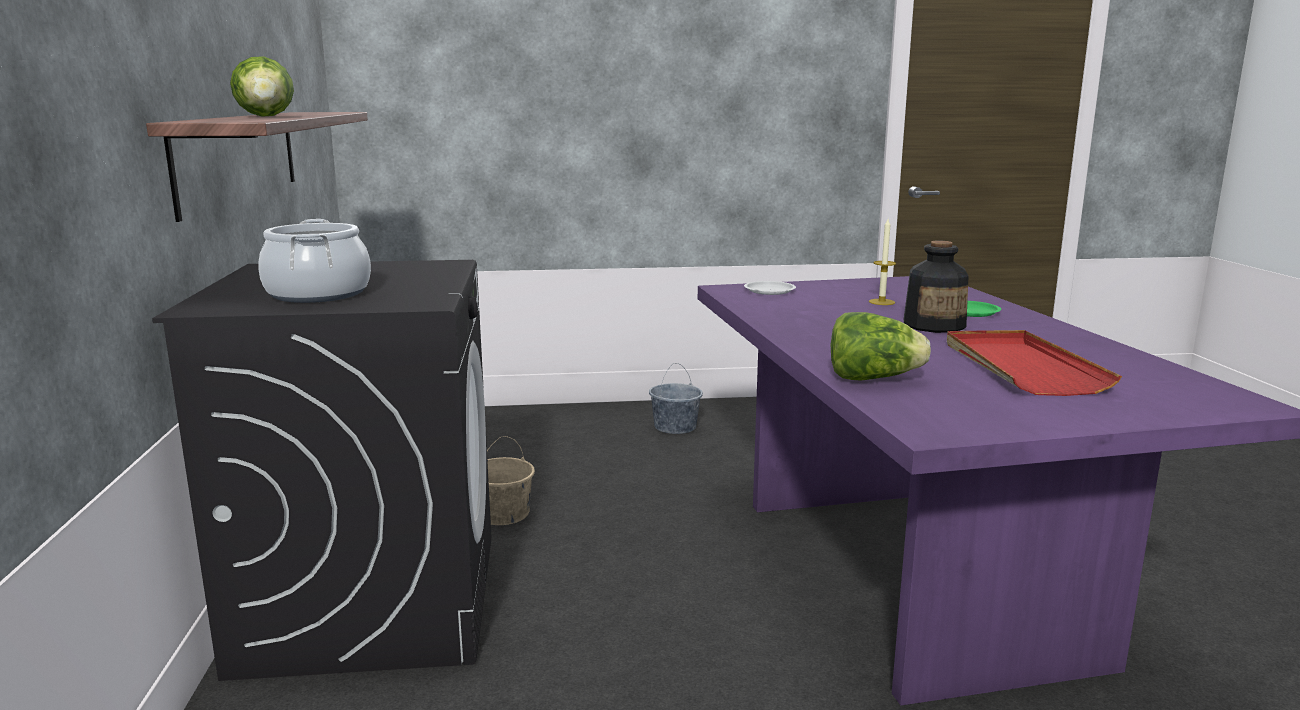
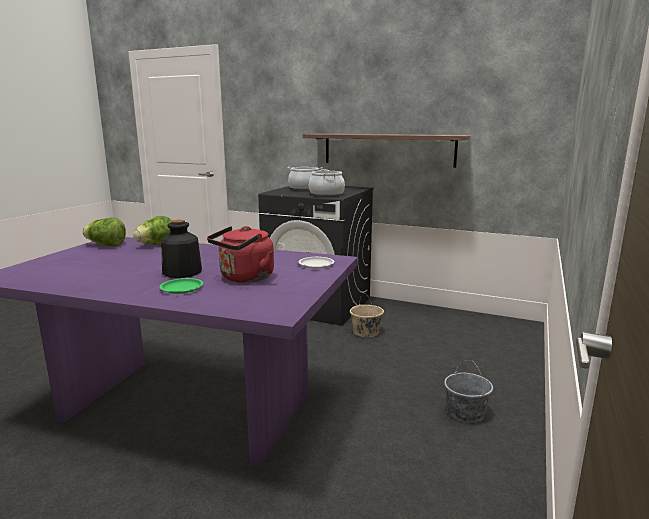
camera: 120 degrees right, 0 degrees up
lettuce [230,56,294,117] -> lettuce moved to [83,218,126,246]
candle [869,219,896,305] -> red kettle [207,226,274,283]
red tray [947,330,1122,396] -> none
none -> cooking pot [309,169,345,197]

